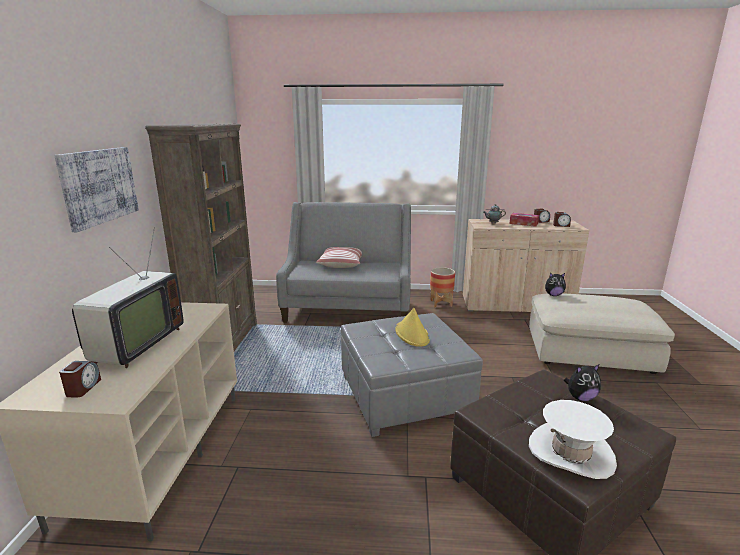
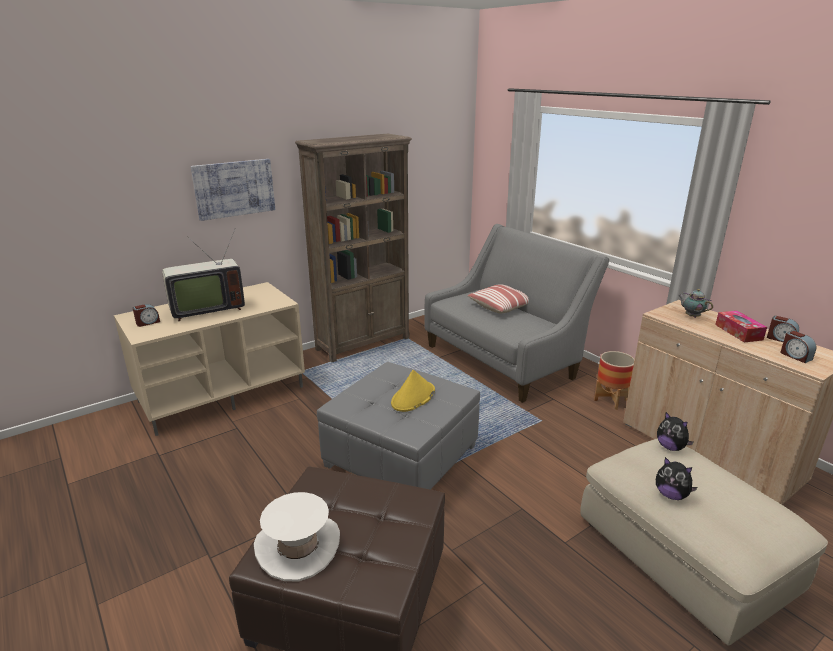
camera: 50 degrees right, 5 degrees up
plush toy [564,364,601,401] -> plush toy moved to [656,457,697,500]

